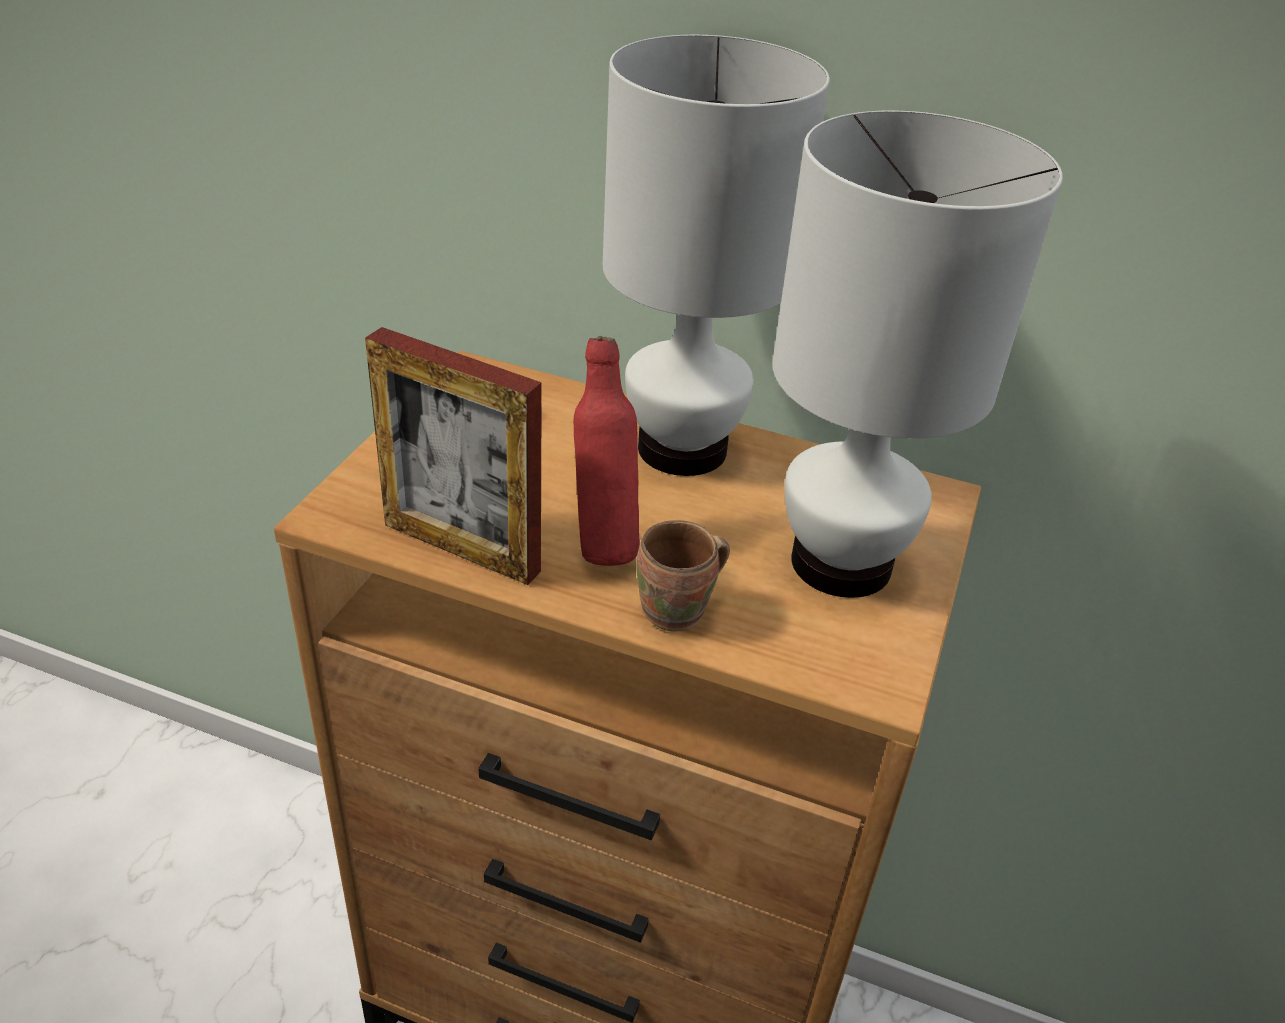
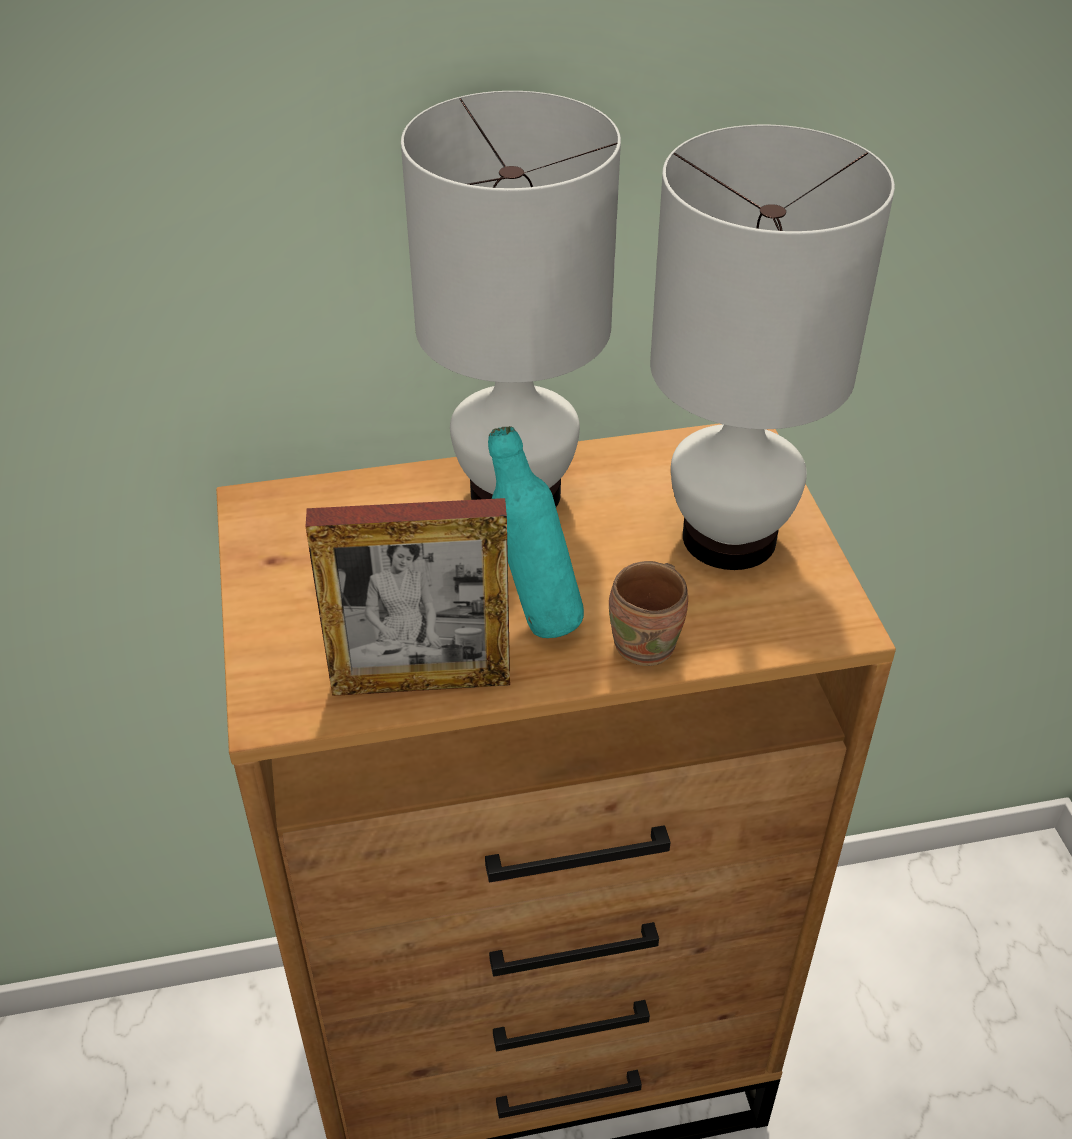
camera: 30 degrees left, 5 degrees up
red bottle [573,336,640,566] -> turquoise bottle [488,426,584,638]

